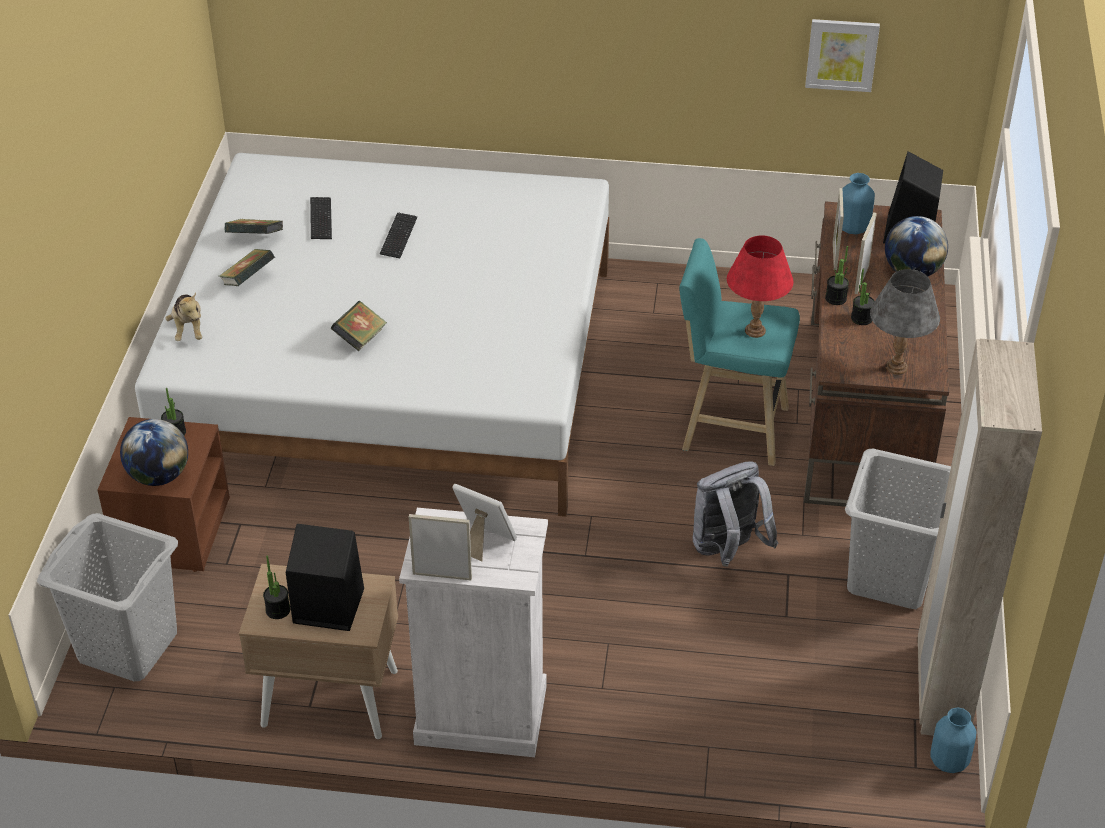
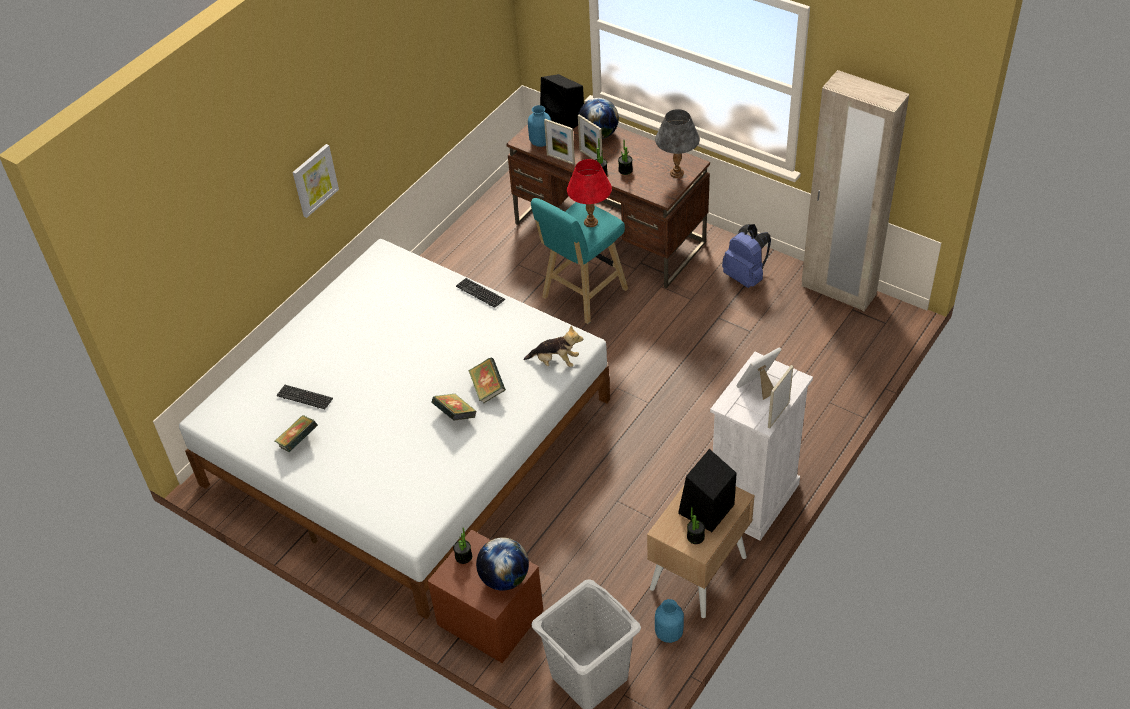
camera: 60 degrees left, 5 degrees up
plush toy [165,292,202,341] -> plush toy moved to [524,325,583,367]
book [219,249,275,286] -> book moved to [469,357,506,403]
keyboard [380,213,417,258] -> keyboard moved to [456,278,505,308]
grey backpack [693,461,778,567] -> none
picture [805,19,880,92] -> picture moved to [292,144,339,218]
grey laundry basket [845,448,951,609] -> blue backpack [722,224,771,288]
blue vase [930,707,976,773] -> blue vase moved to [655,599,684,643]

